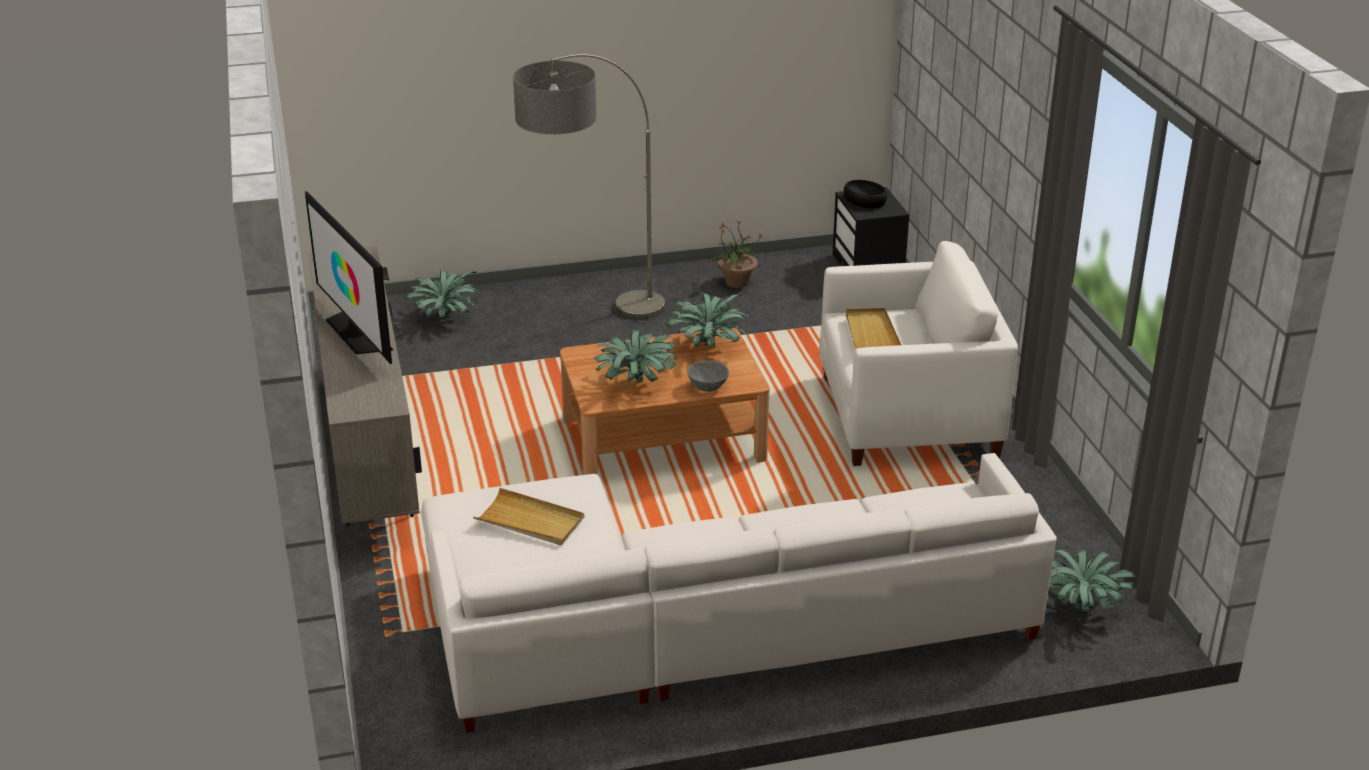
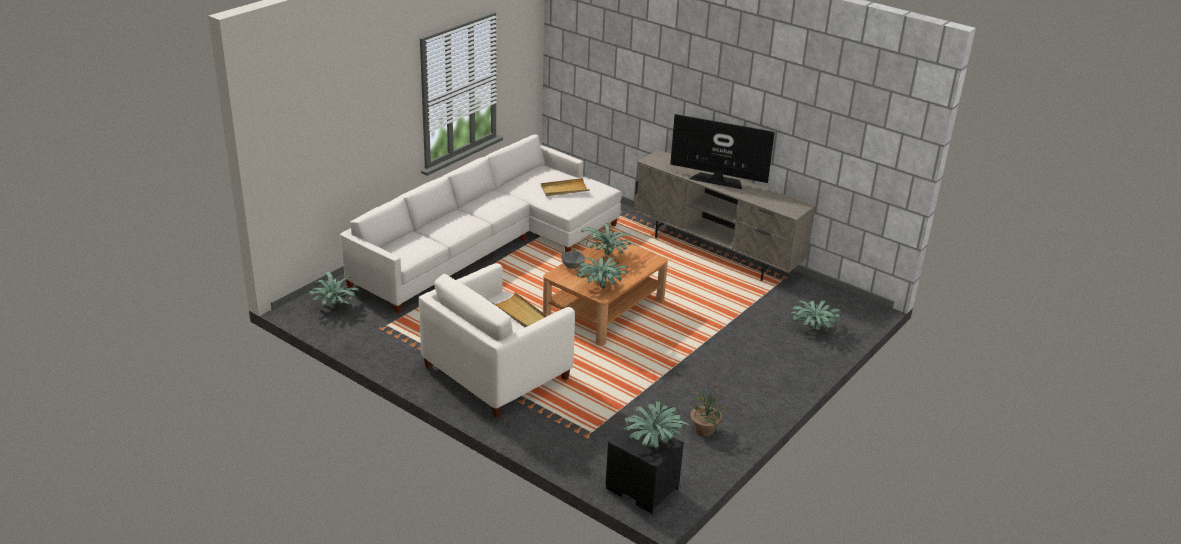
camera: 140 degrees right, 0 degrees up
floor lamp [513,54,665,319] -> none
black bowl [844,180,887,208] -> potted plant [623,401,689,448]

